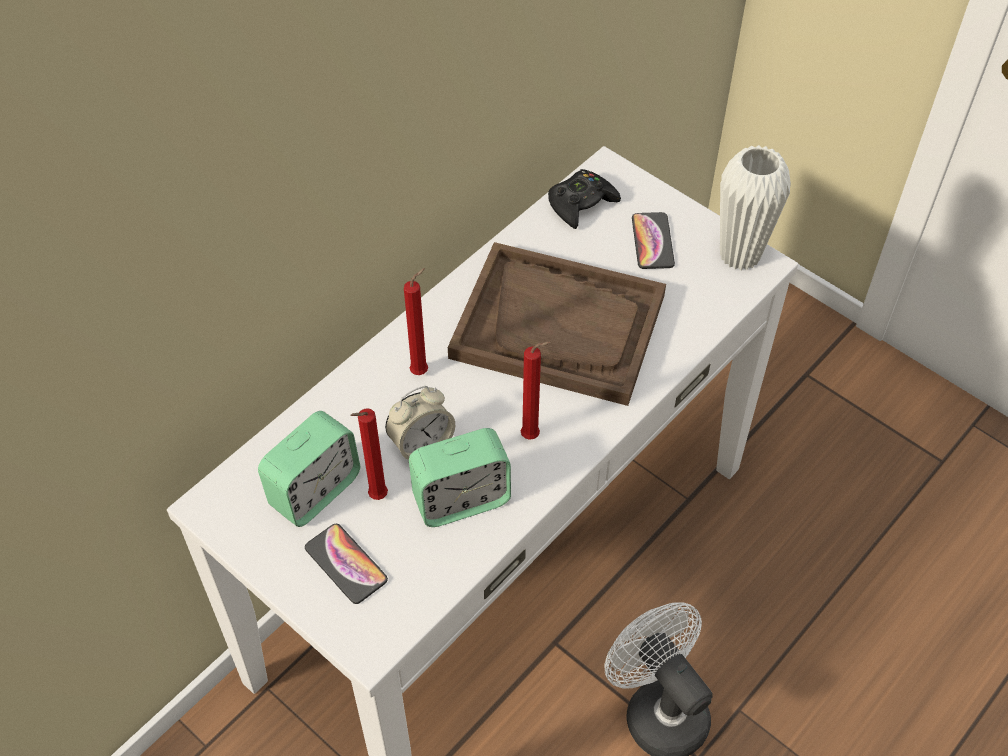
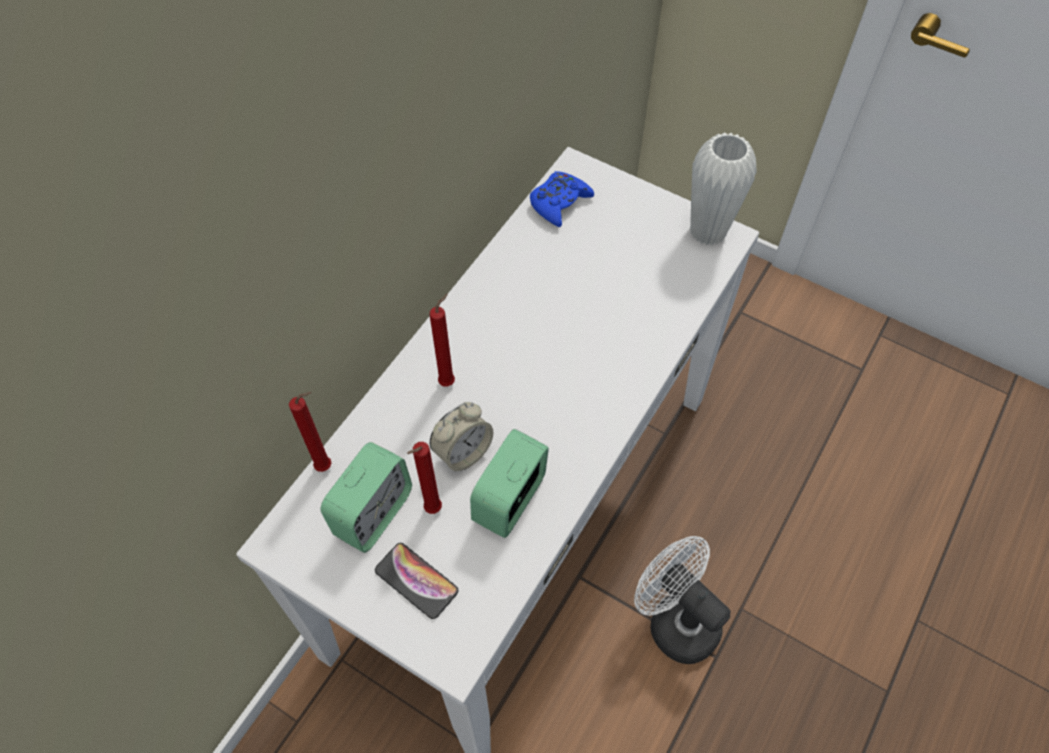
camera: 10 degrees left, 5 degrees up
alarm clock [409,428,511,527] -> alarm clock turned 150 degrees clockwise [470,429,549,538]
brown tray [448,242,666,406] -> none
red candle [521,341,551,440] -> red candle moved to [289,392,331,472]
black game controller [548,169,621,229] -> blue game controller [530,171,594,227]
phone [632,212,675,269] -> none

